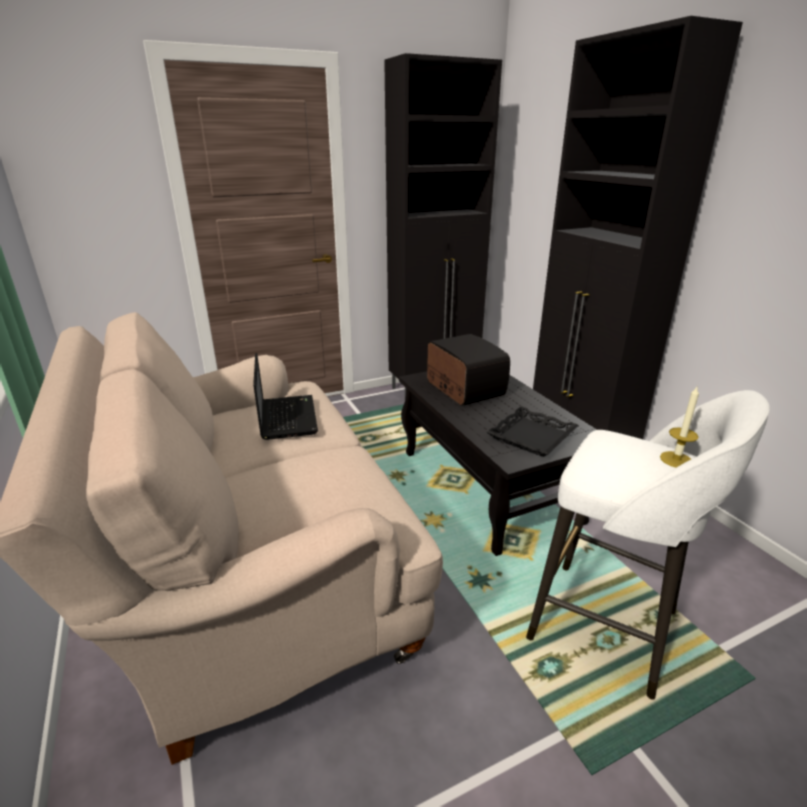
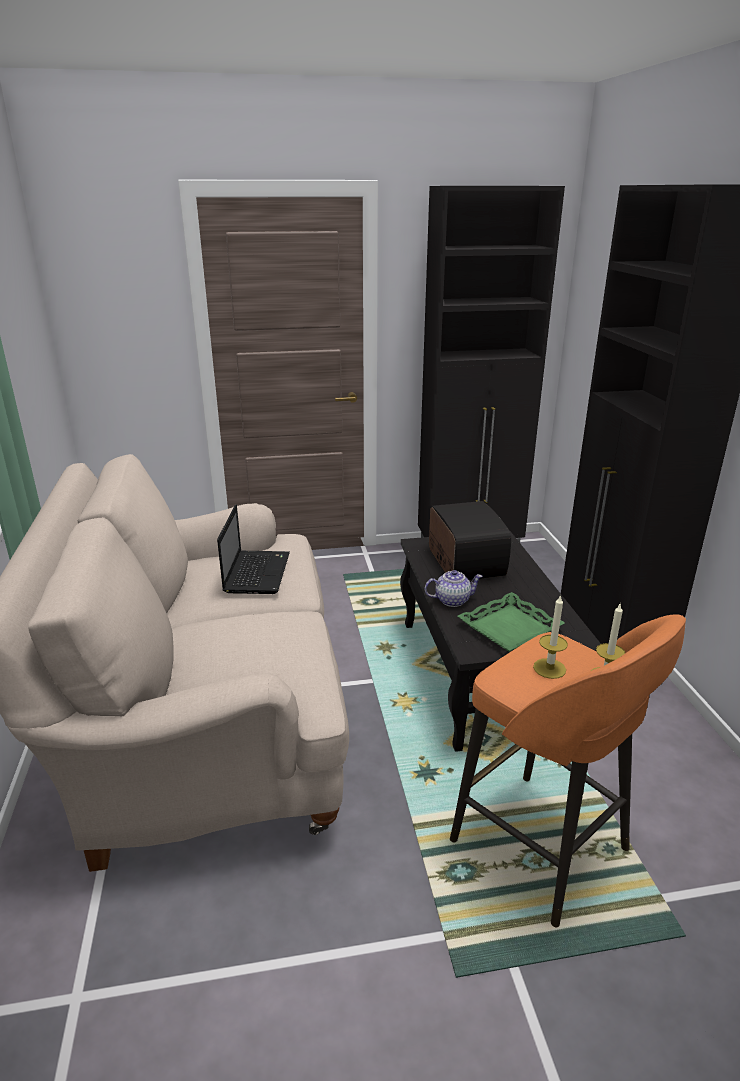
camera: 15 degrees right, 0 degrees up
black tray [487,406,579,457] -> green tray [457,592,565,652]
white stool [526,390,770,700] -> orange stool [450,614,686,928]
none -> teapot [425,570,483,607]
none -> candle [533,594,568,679]

